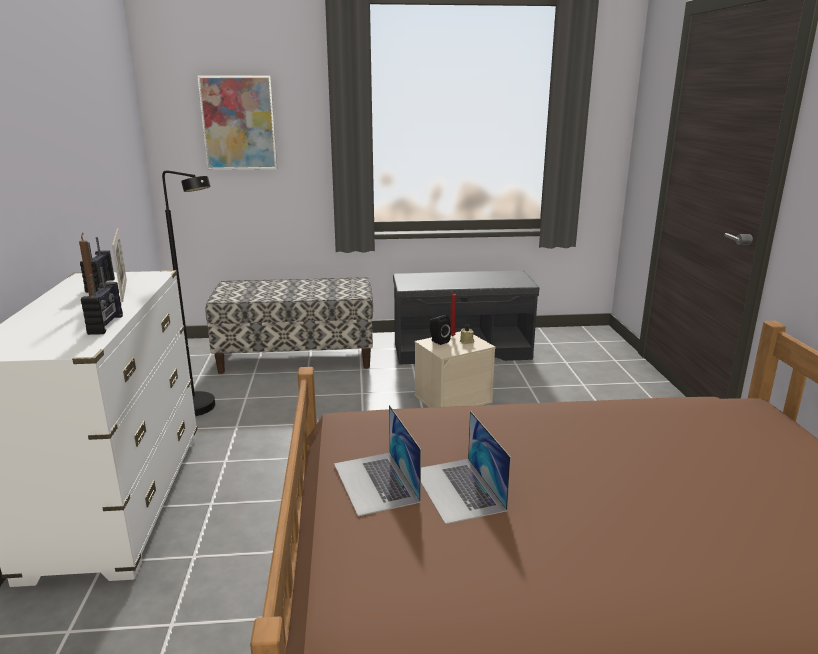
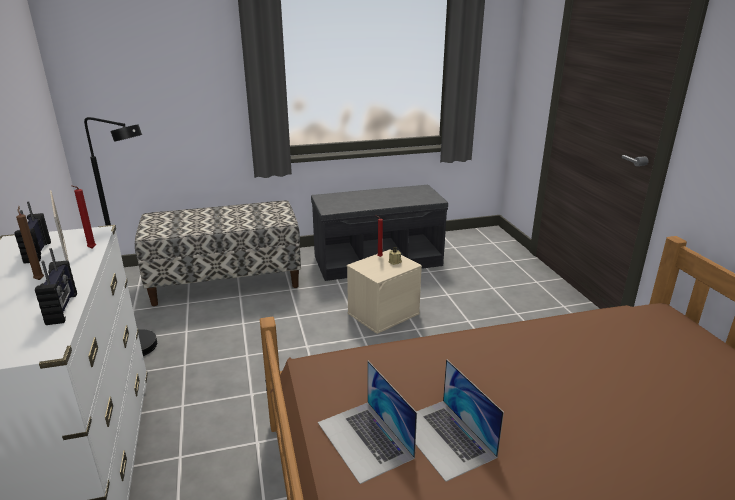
camera: 10 degrees left, 5 degrees up
picture [197,75,277,170] -> none
black speaker [430,315,451,345] -> none
none -> red candle [71,185,96,249]

